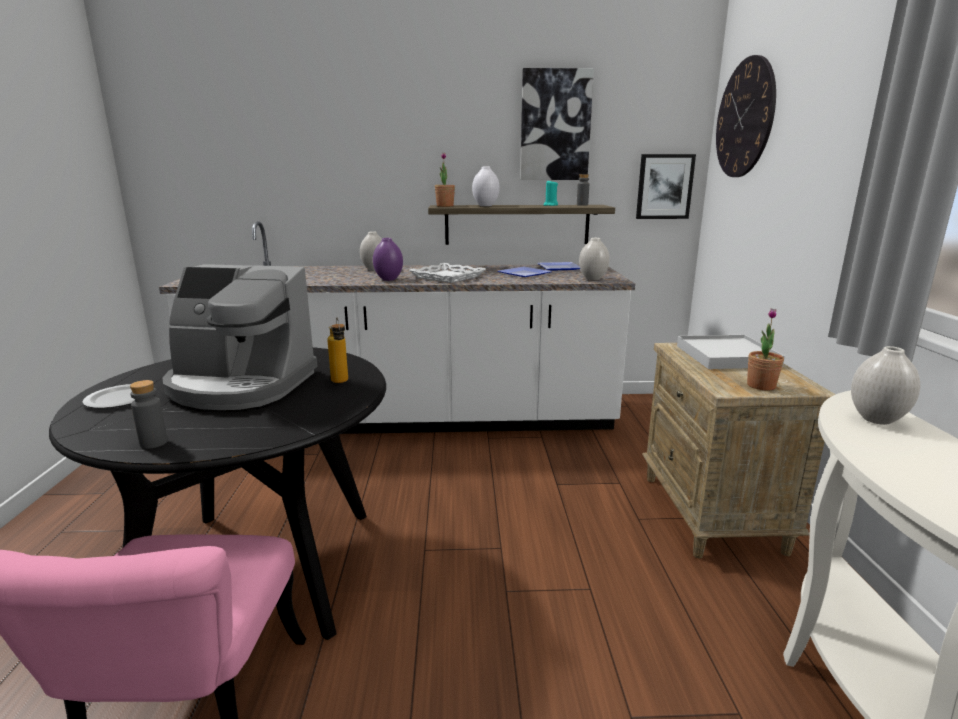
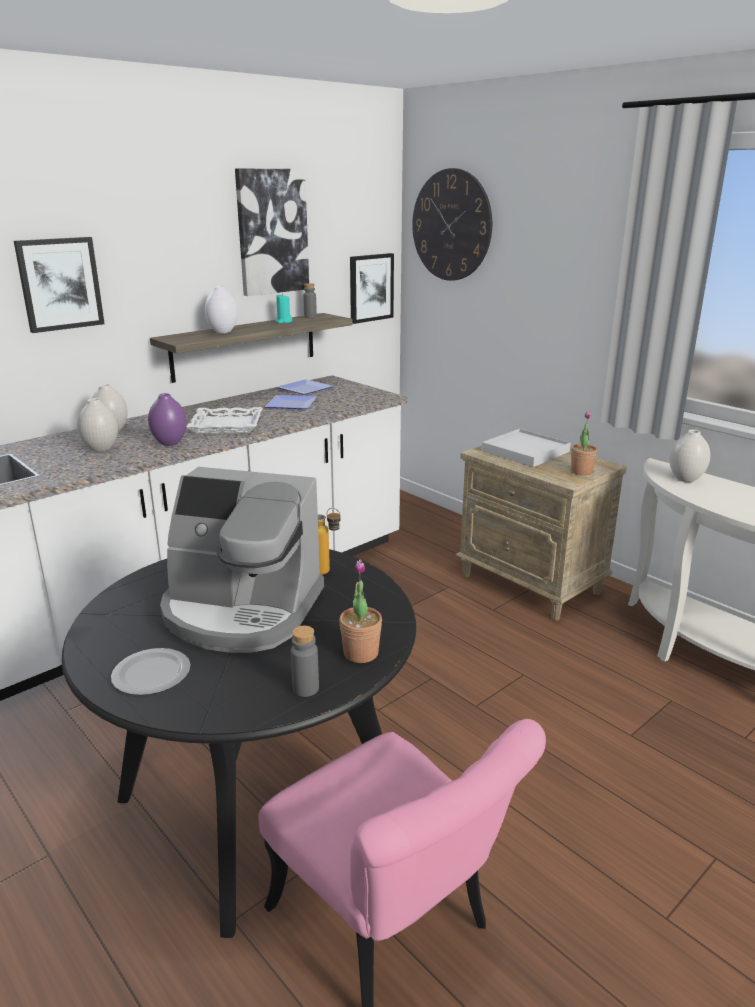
camera: 40 degrees left, 5 degrees up
coffee machine [163,264,318,410] -> coffee machine turned 45 degrees clockwise [160,467,324,653]
potted plant [435,153,455,207] -> potted plant moved to [339,560,382,663]
white vase [579,238,610,280] -> white vase moved to [77,398,118,452]
none -> picture [14,237,105,333]

